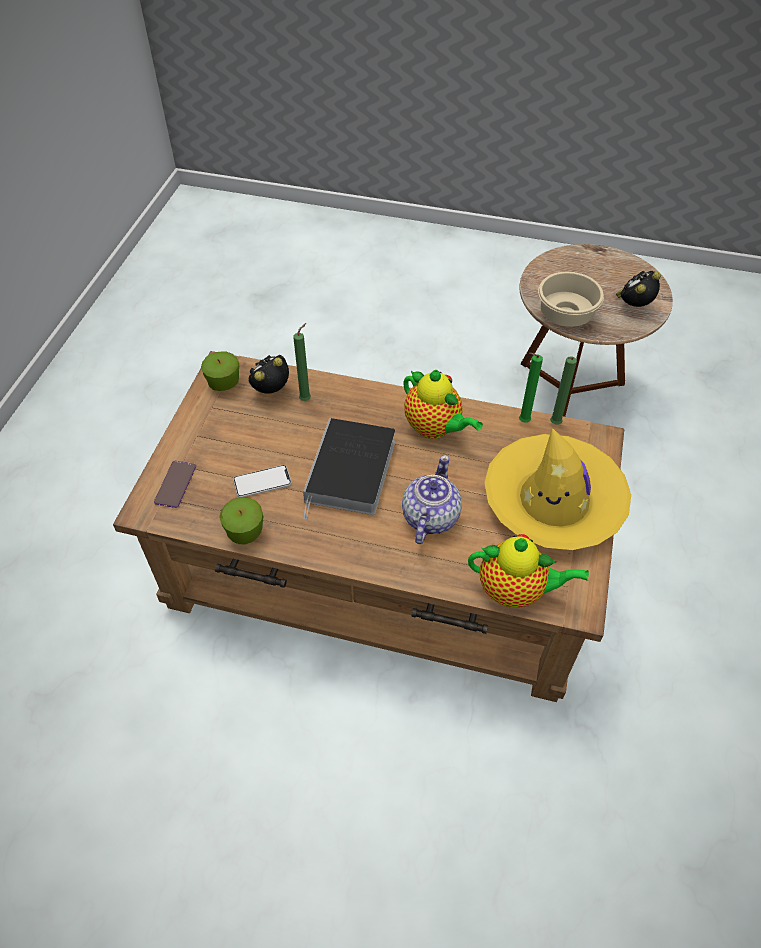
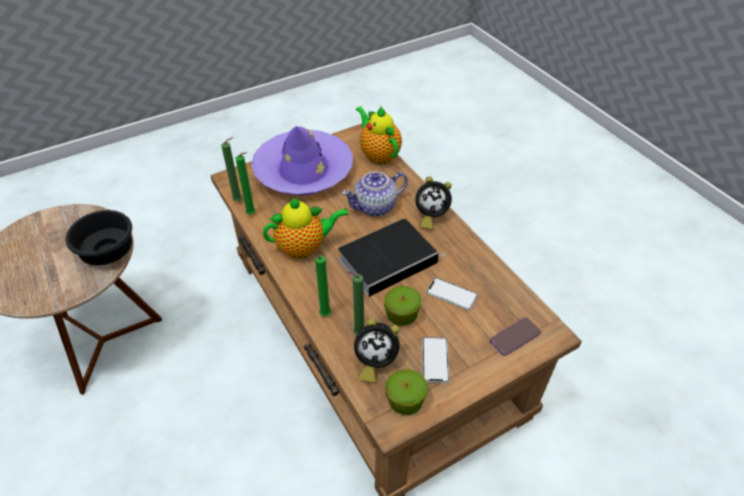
camera: 135 degrees left, 5 degrees down
apple [219,497,263,545] -> apple moved to [384,286,421,326]
teapot [403,370,483,439] -> teapot turned 75 degrees clockwise [263,198,349,259]
yellow hat [484,428,631,550] -> purple hat [251,126,353,195]
beige bowl [538,272,604,327] -> black bowl [66,210,132,265]
alarm clock [616,271,661,307] -> alarm clock moved to [415,176,452,230]
none -> green candle [309,255,331,316]
none -> phone [422,337,450,383]

